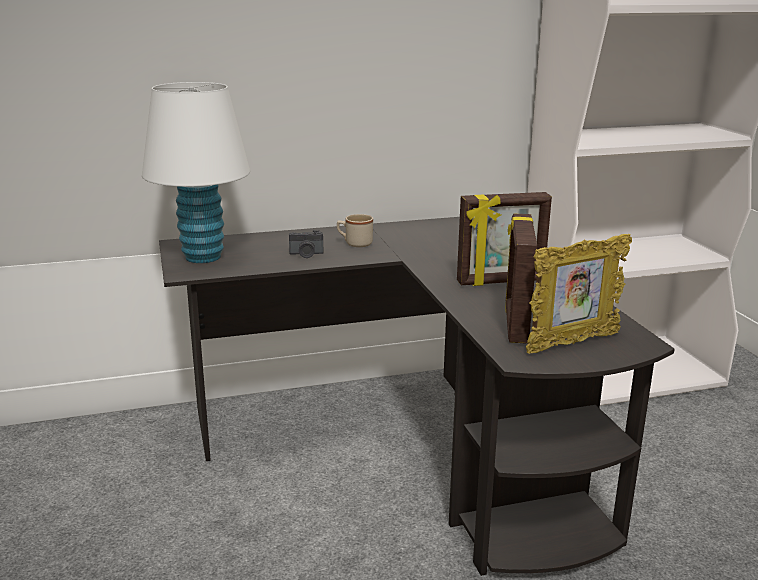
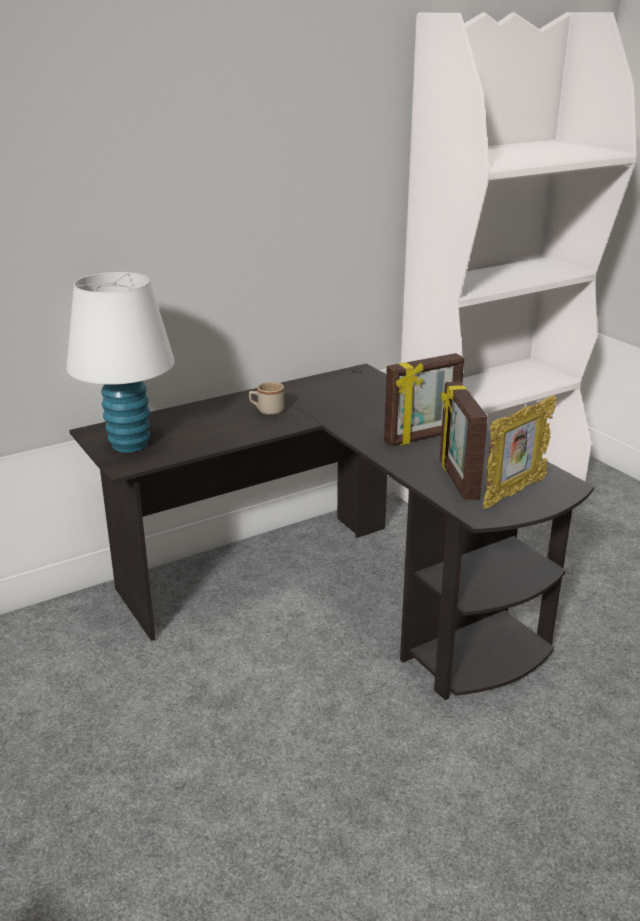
camera: 15 degrees left, 5 degrees up
camera [289,230,323,258] -> none

